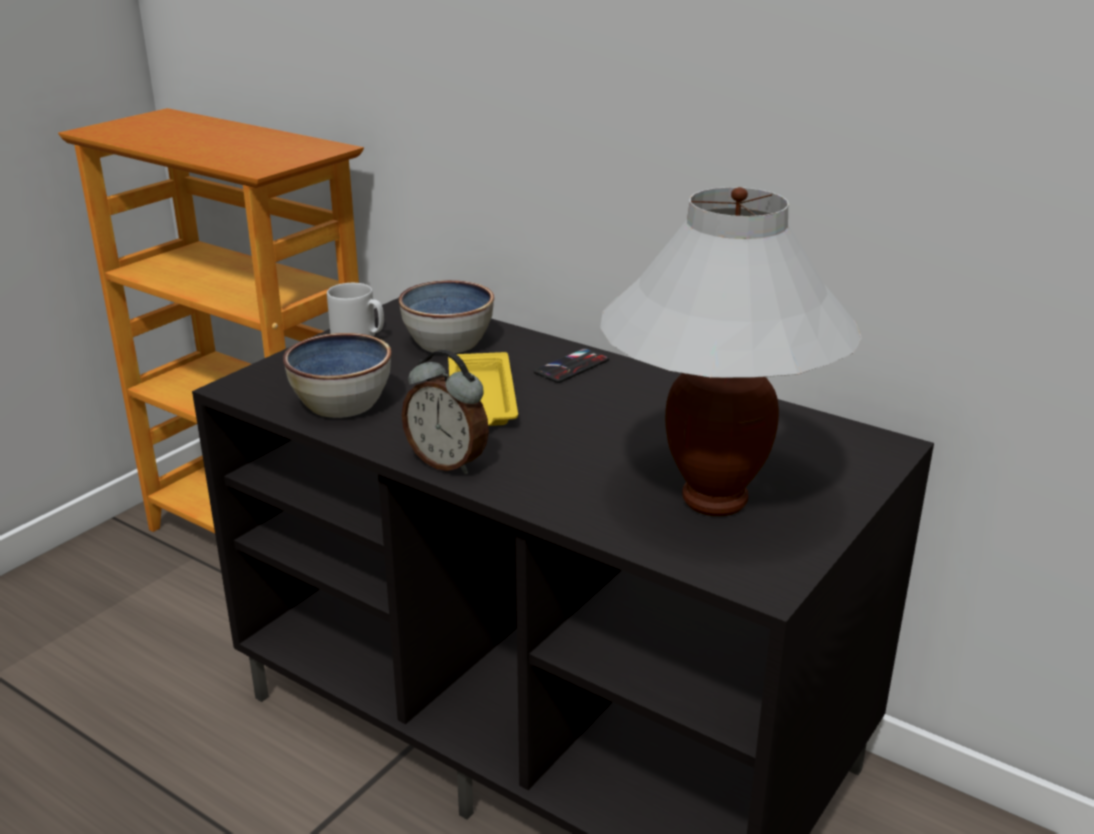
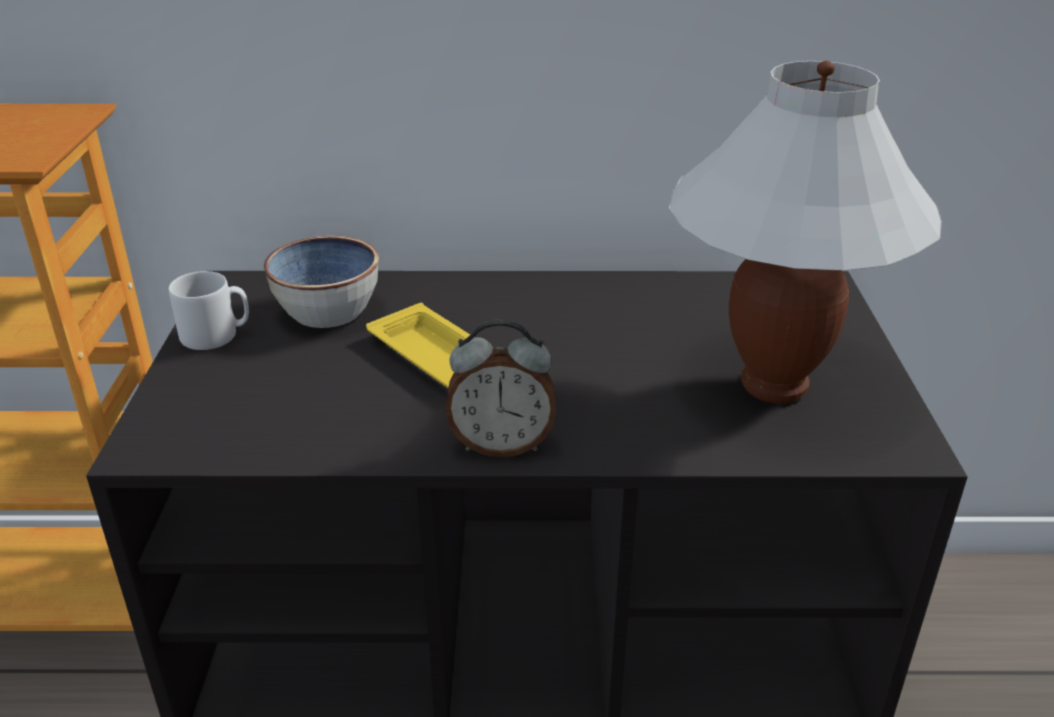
camera: 35 degrees left, 5 degrees up
bowl [283,333,391,418] -> none
phone [534,348,609,383] -> none

